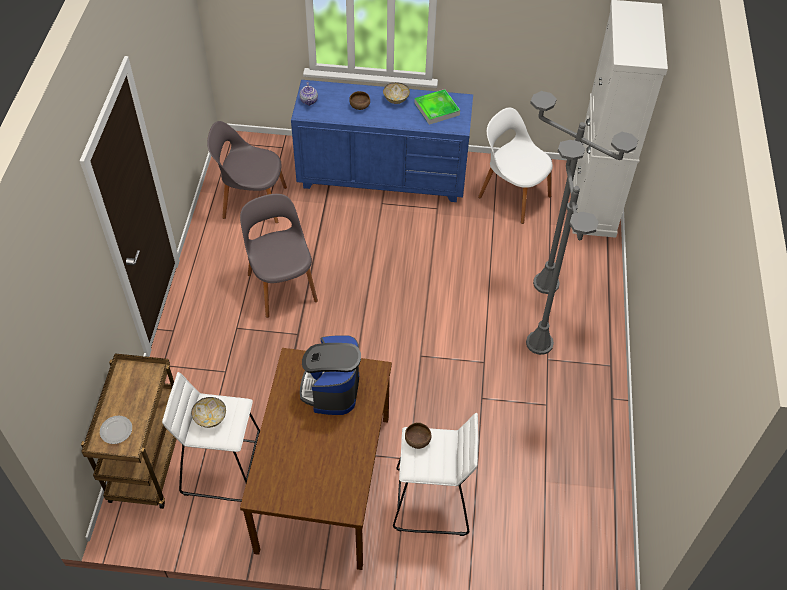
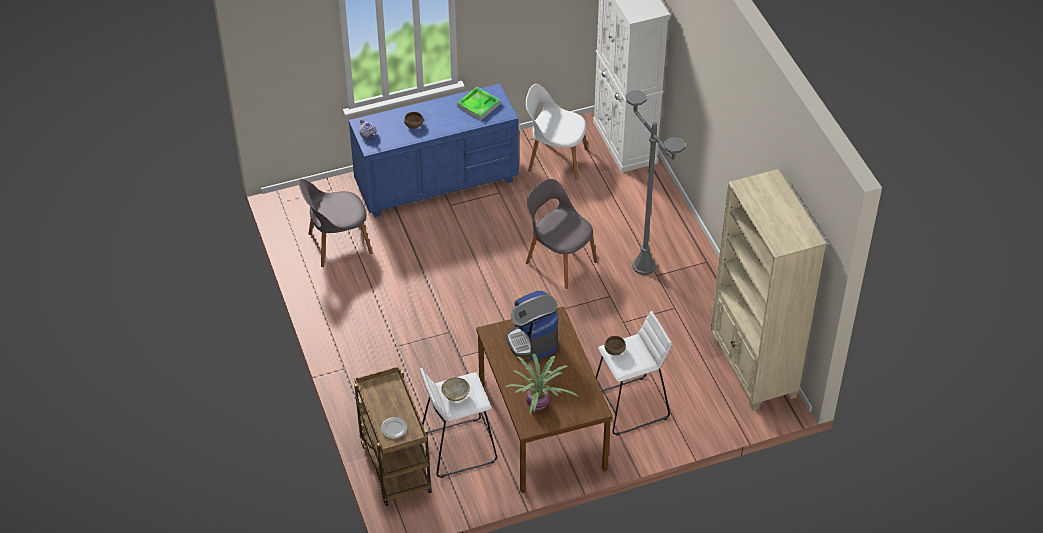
camera: 25 degrees left, 5 degrees down
grey chair [240,194,318,318] -> grey chair moved to [526,179,597,289]
bowl [383,82,410,104] -> none
grey floor lamp [530,91,638,294] -> none
none -> potted plant [505,353,577,415]
none -> beige bookcase [710,169,826,411]

